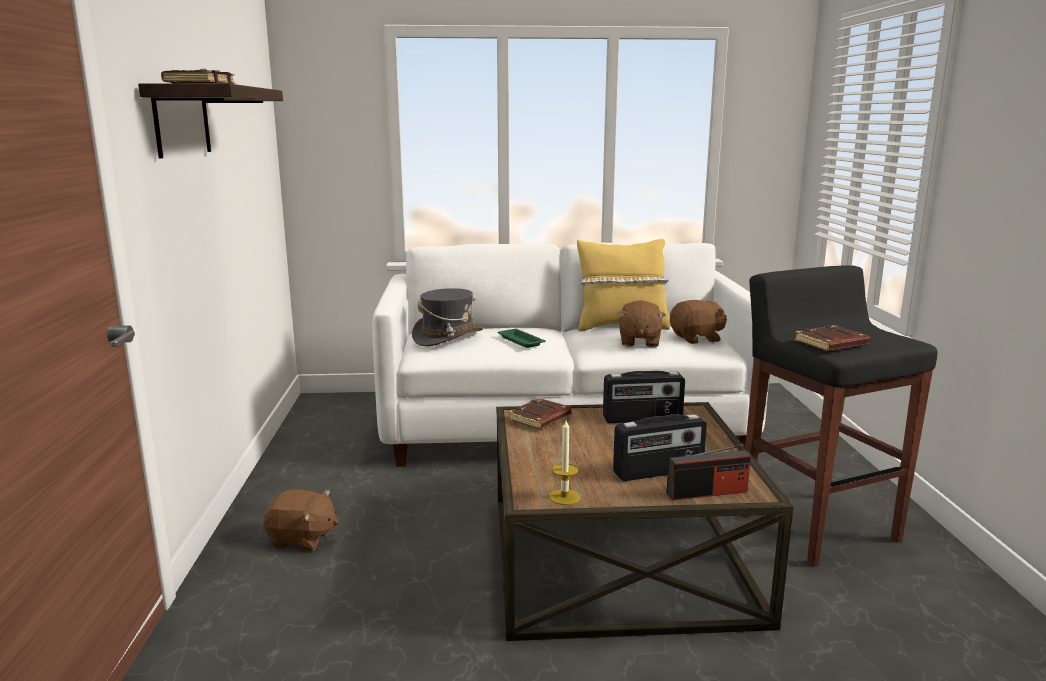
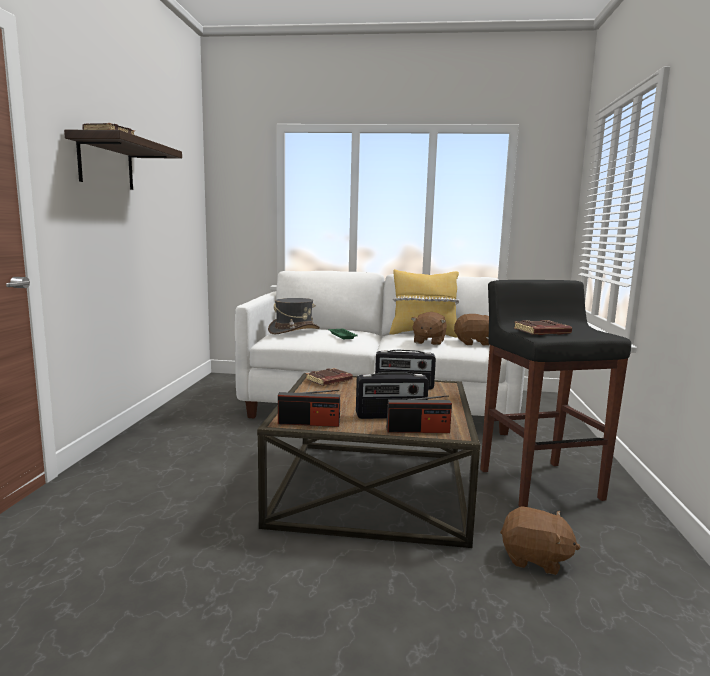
camera: 10 degrees right, 5 degrees down
brown plush toy [264,490,339,551] -> brown plush toy moved to [500,506,581,575]
candle [549,420,580,505] -> radio [278,390,340,427]

